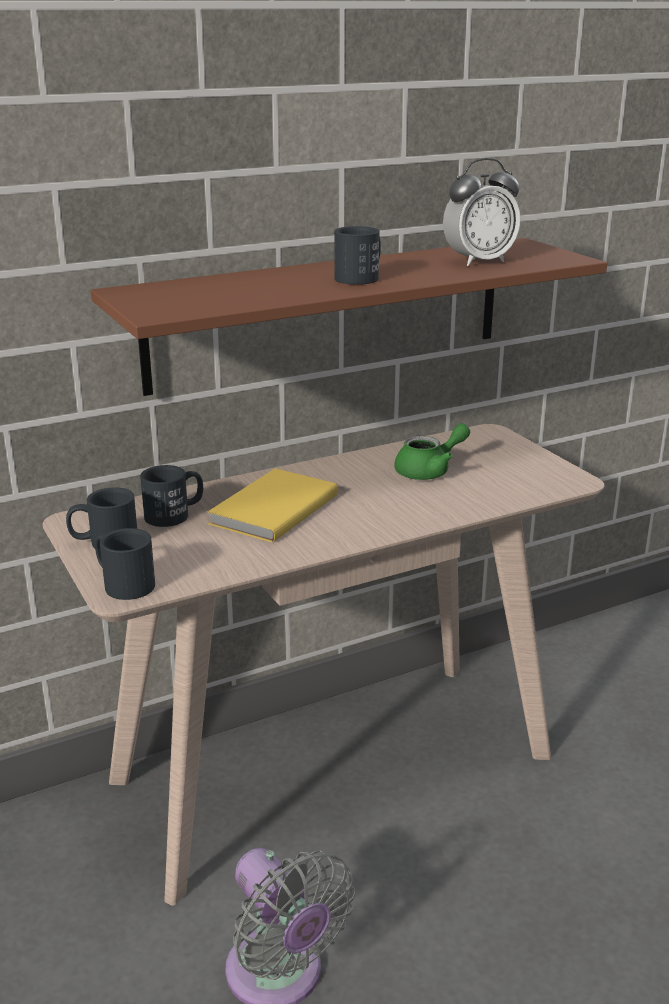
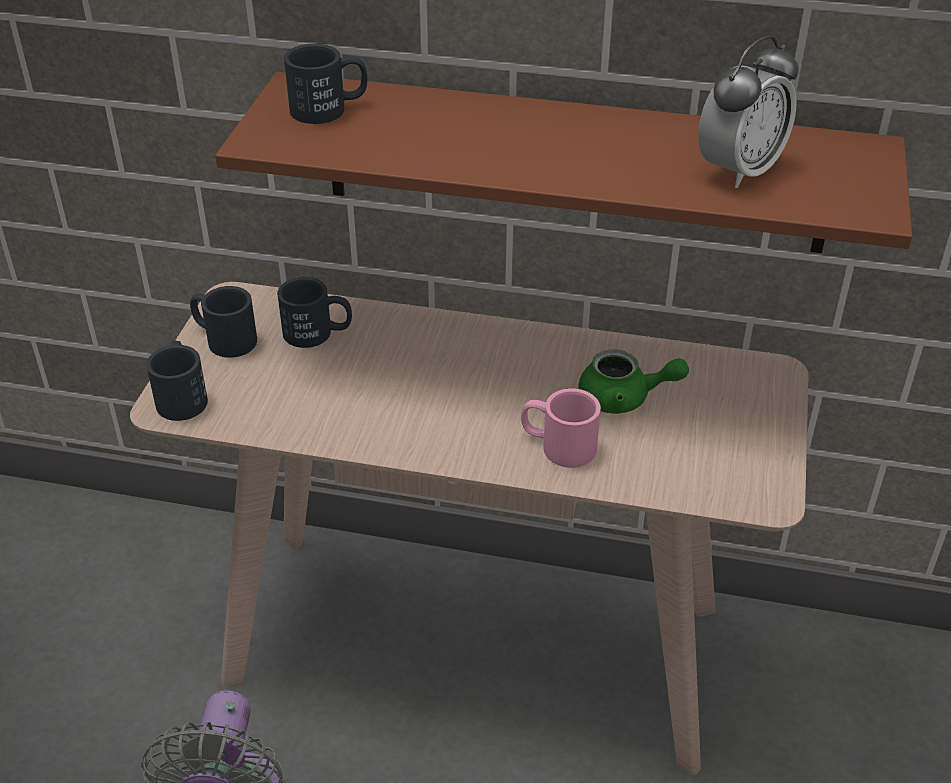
camera: 40 degrees right, 15 degrees up
yellow book [208,468,338,542] -> none
black mug [334,226,381,285] -> black mug moved to [284,44,367,124]
alarm clock [443,158,521,266] -> alarm clock turned 60 degrees counterclockwise [698,36,799,188]
none -> pink mug [521,388,601,468]

